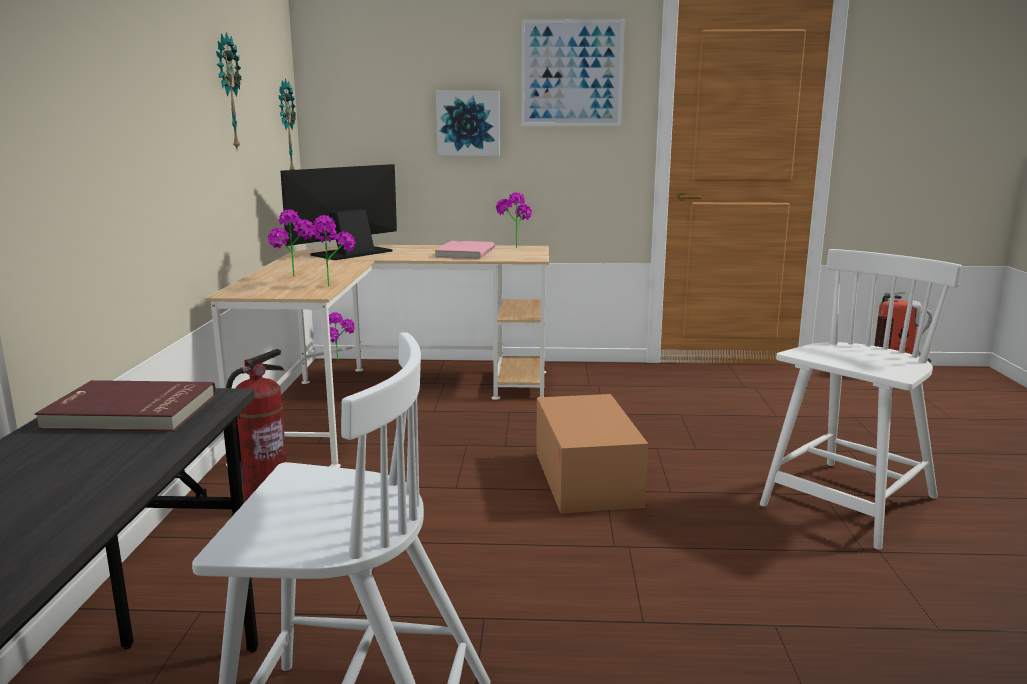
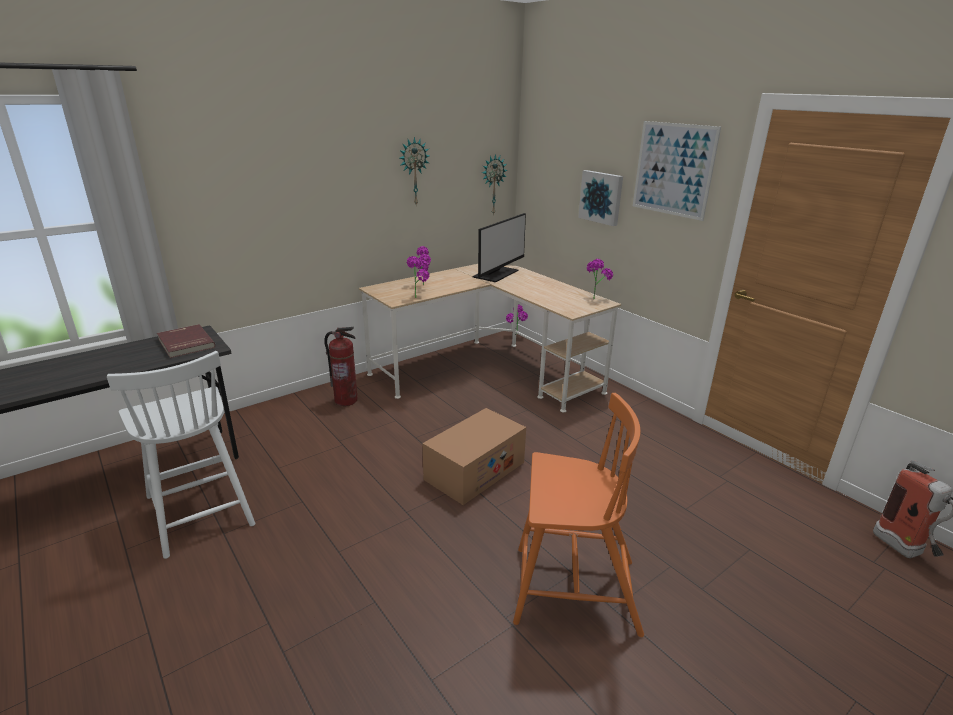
camera: 50 degrees right, 10 degrees up
monitor [280,164,397,260] -> monitor turned 120 degrees clockwise [473,213,526,282]
pink book [435,241,495,259] -> none
white chair [760,249,962,550] -> orange chair [513,393,644,637]

